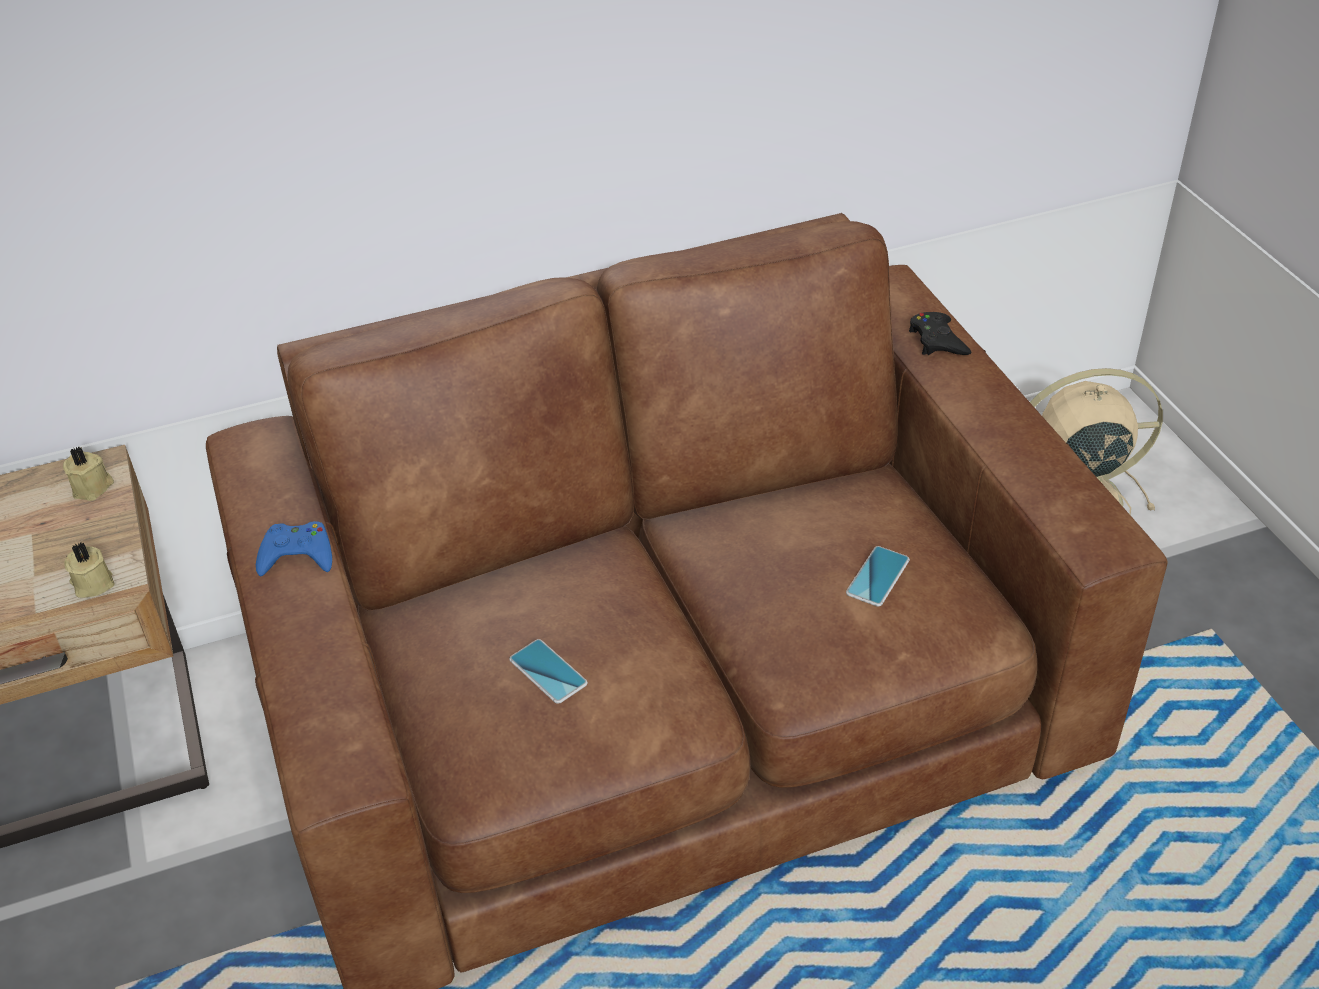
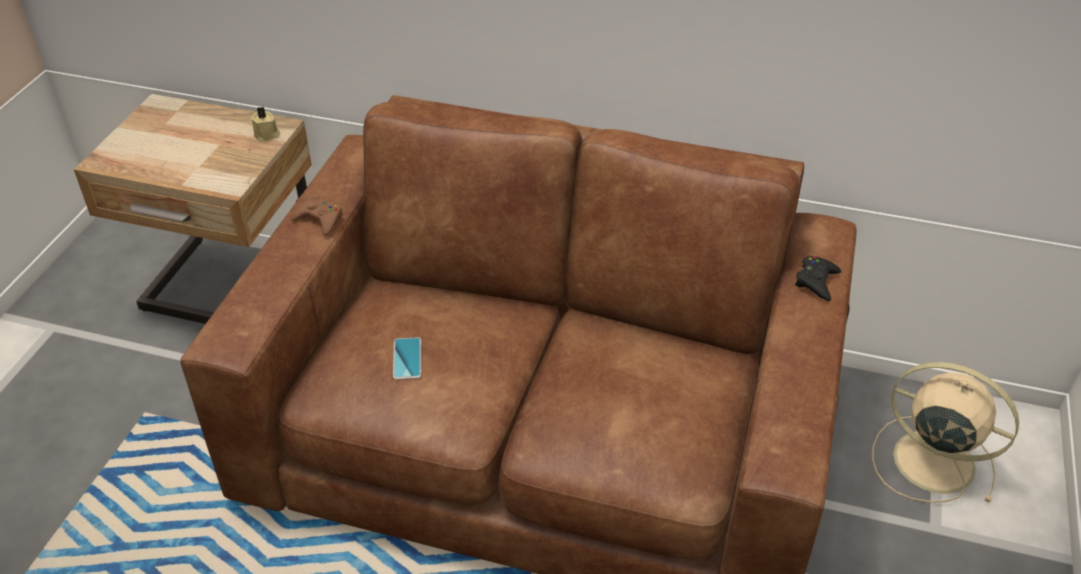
camera: 35 degrees right, 0 degrees up
beige candle [64,542,115,598] -> none
blue game controller [256,521,332,576] -> brown game controller [291,195,343,236]
phone [846,546,910,607] -> none

